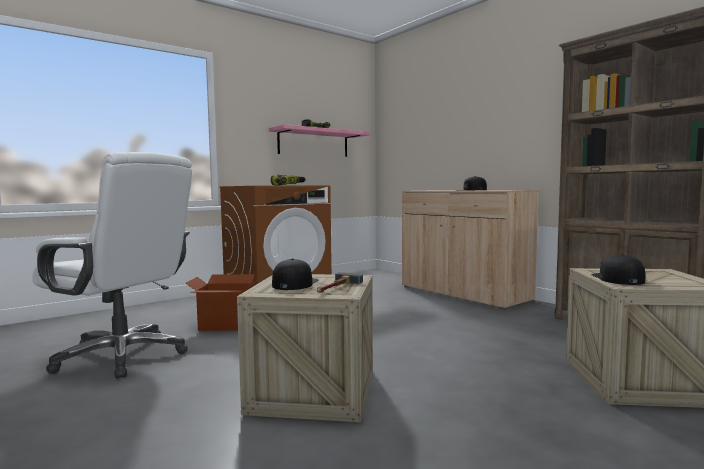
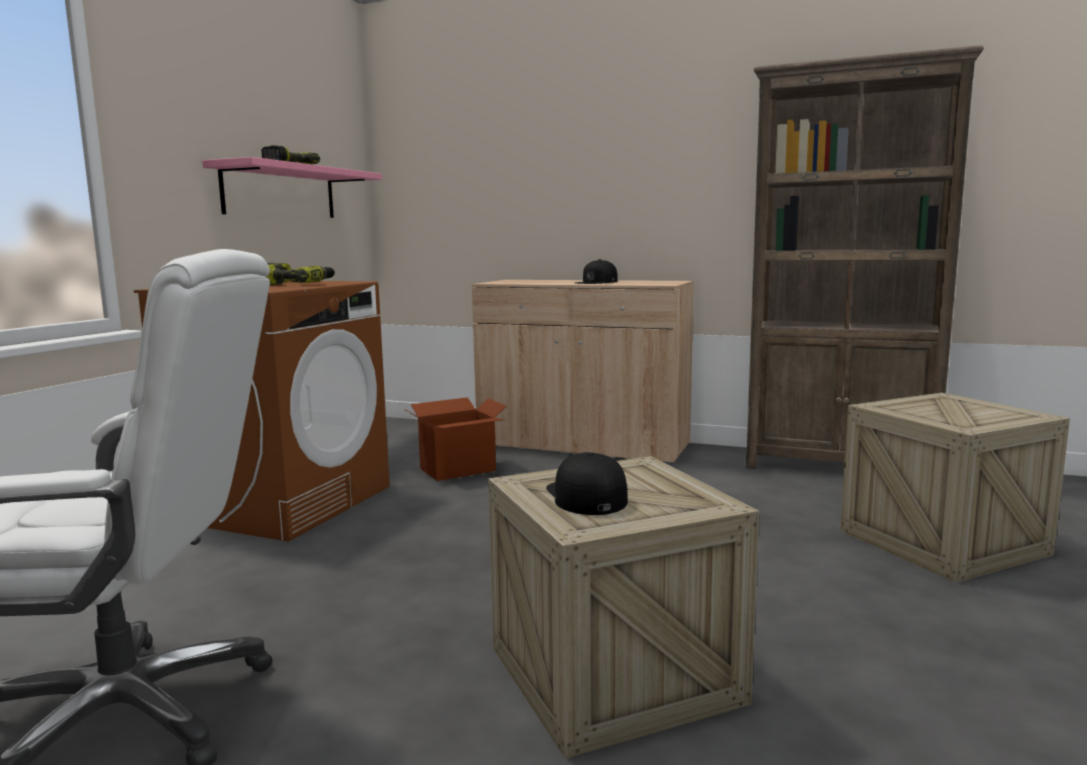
camera: 30 degrees left, 5 degrees up
cardboard box [186,274,262,331] -> cardboard box moved to [404,397,506,481]
hammer [317,272,363,293] -> none
black cap [591,254,645,285] -> none

